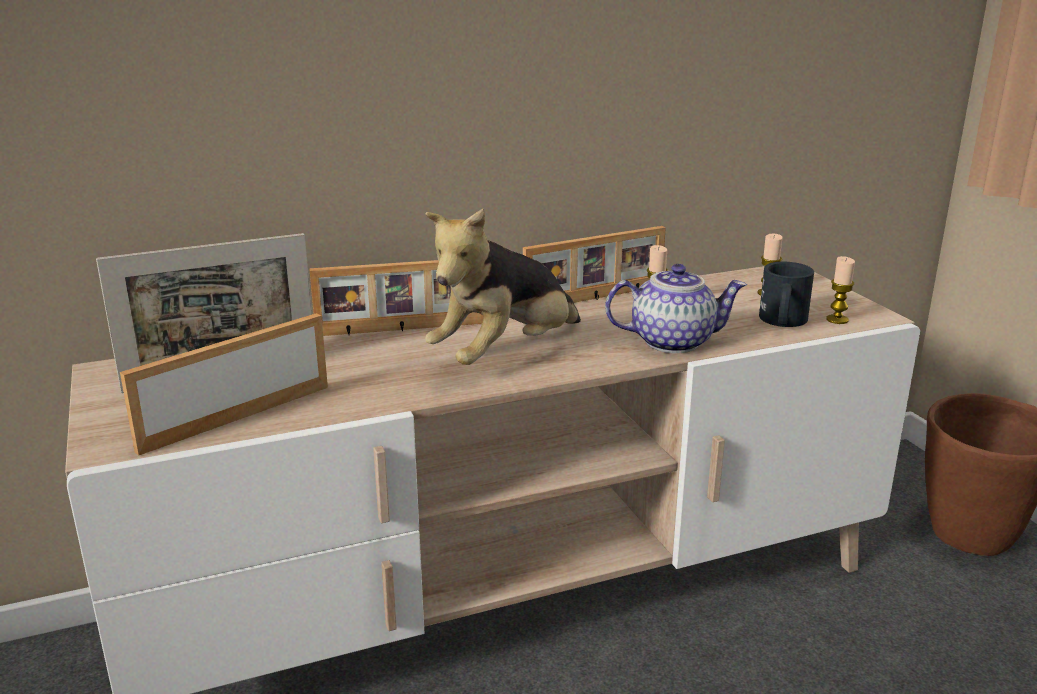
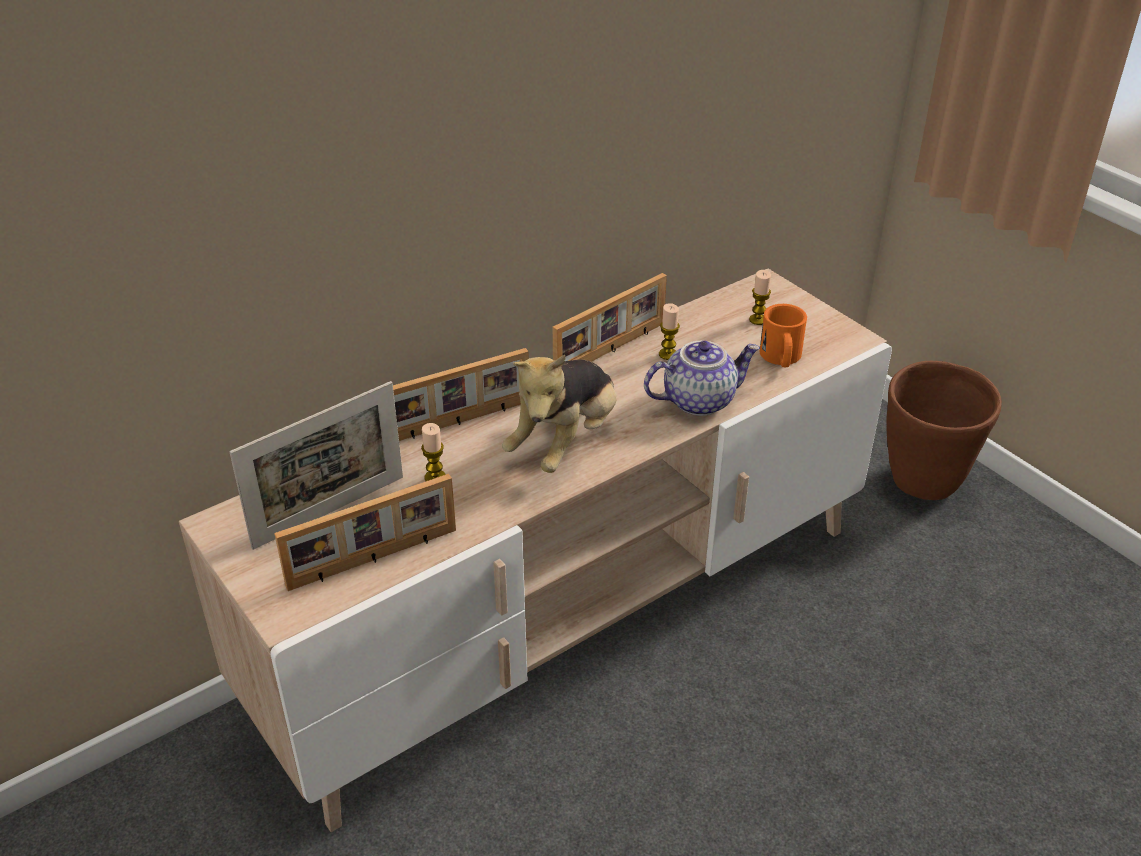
camera: 15 degrees left, 15 degrees up
picture frame [120,313,328,456] -> picture frame turned 150 degrees counterclockwise [274,474,456,591]
black mug [759,262,814,327] -> orange mug [760,304,807,368]
candle [826,256,855,324] -> candle moved to [421,423,446,481]

